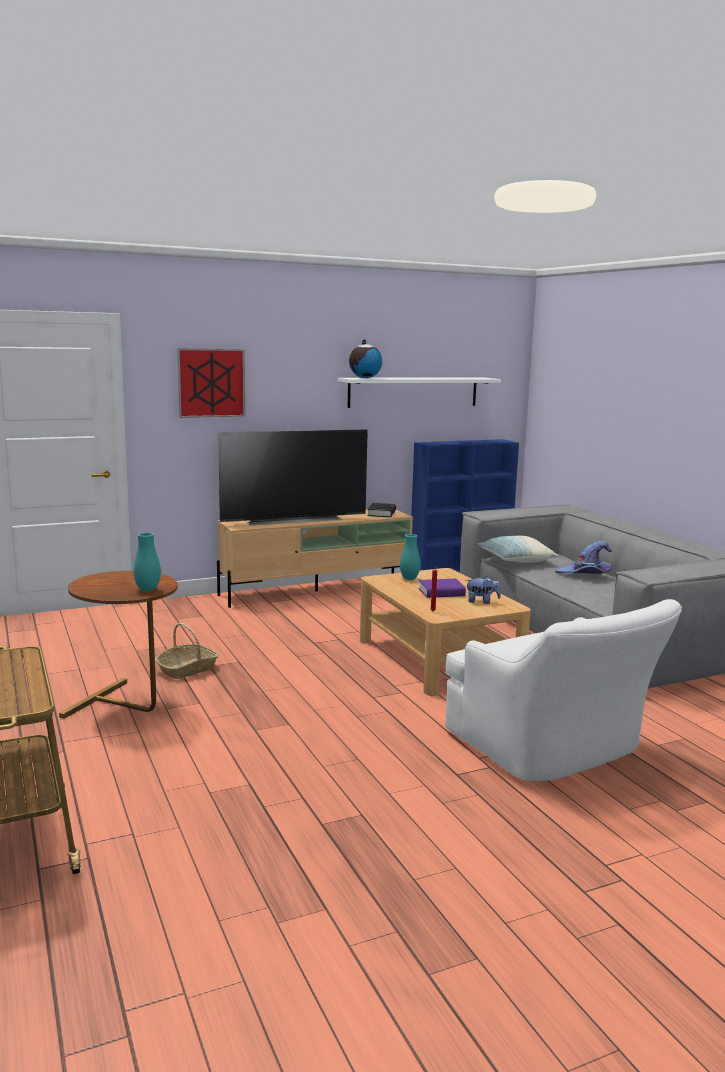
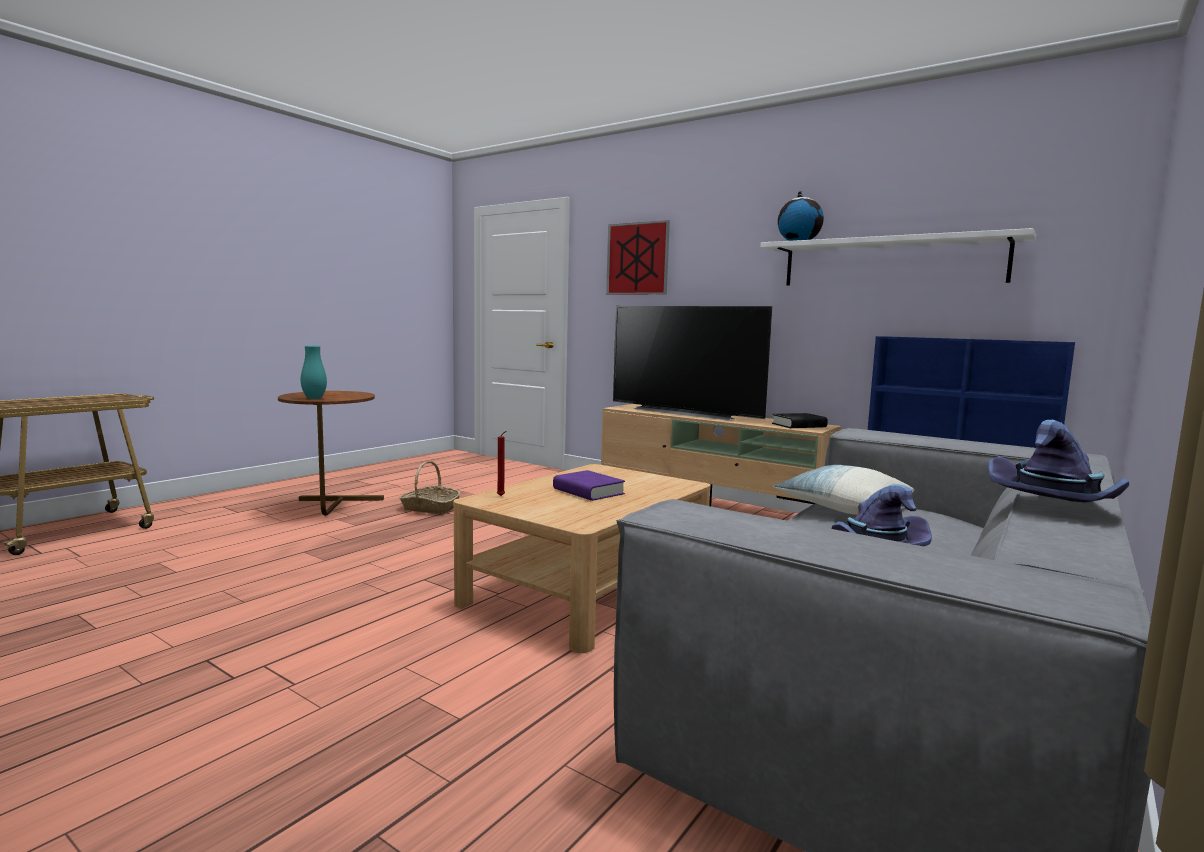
camera: 60 degrees right, 5 degrees down
turquoise vase [400,534,421,580] -> none
white armchair [445,599,682,781] -> none
plush toy [466,576,501,604] -> none
none -> purple hat [989,420,1129,502]

